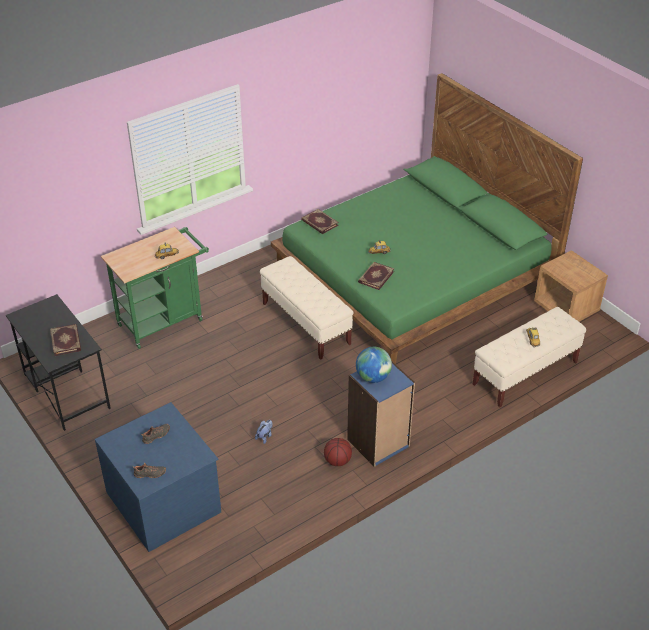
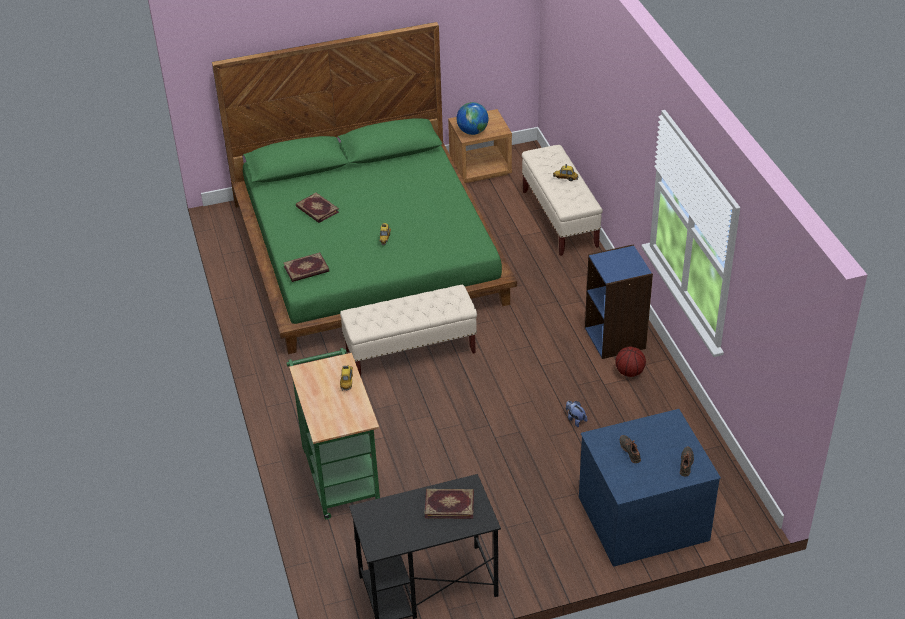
camera: 70 degrees left, 0 degrees up
globe [356,347,392,383] -> globe moved to [456,102,489,135]
book [358,262,394,290] -> book moved to [296,193,339,223]

